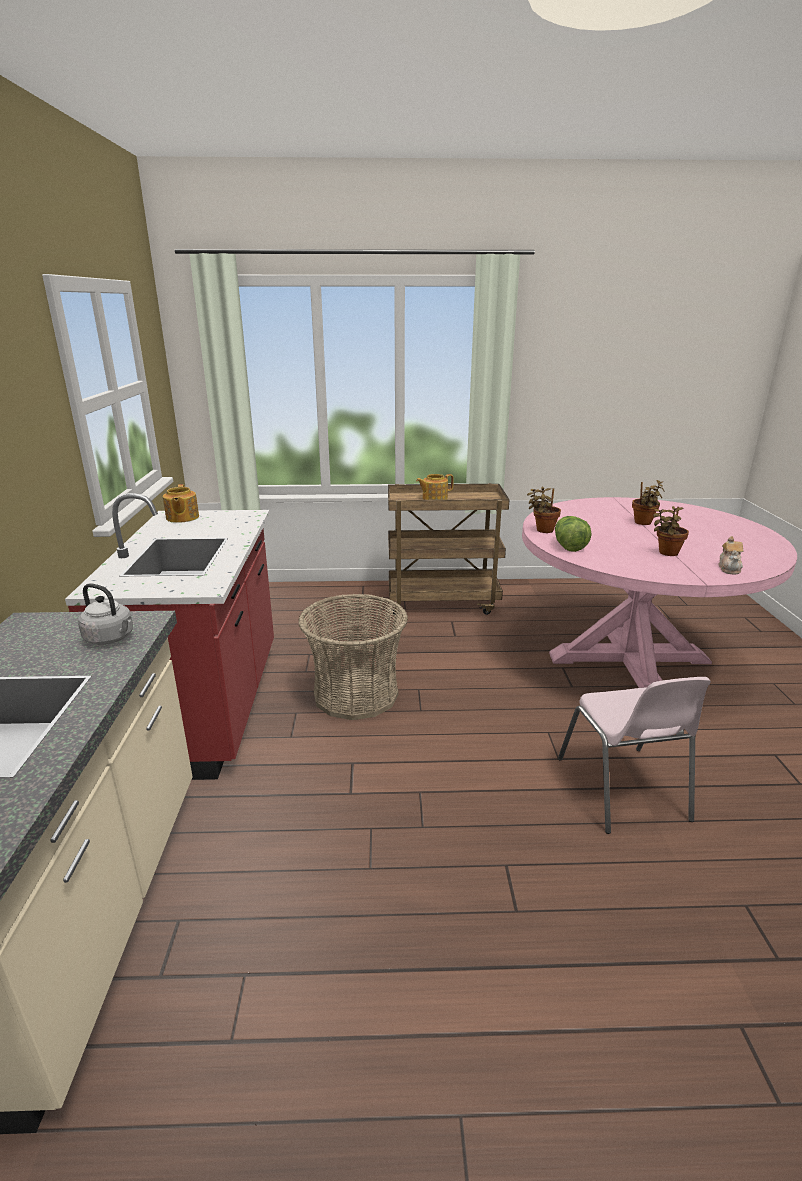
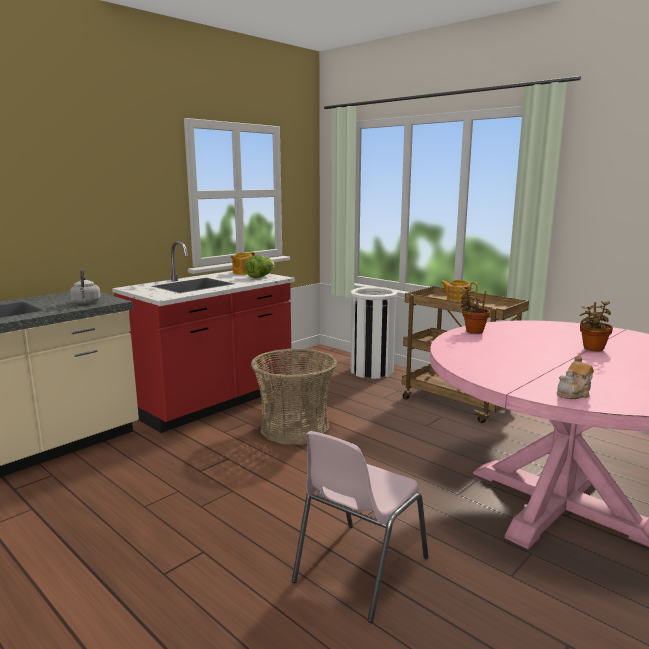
camera: 45 degrees right, 10 degrees down
lettuce [555,516,592,552] -> lettuce moved to [245,255,275,278]
potted plant [653,506,689,556] -> none
none -> white trash can [350,287,398,379]

